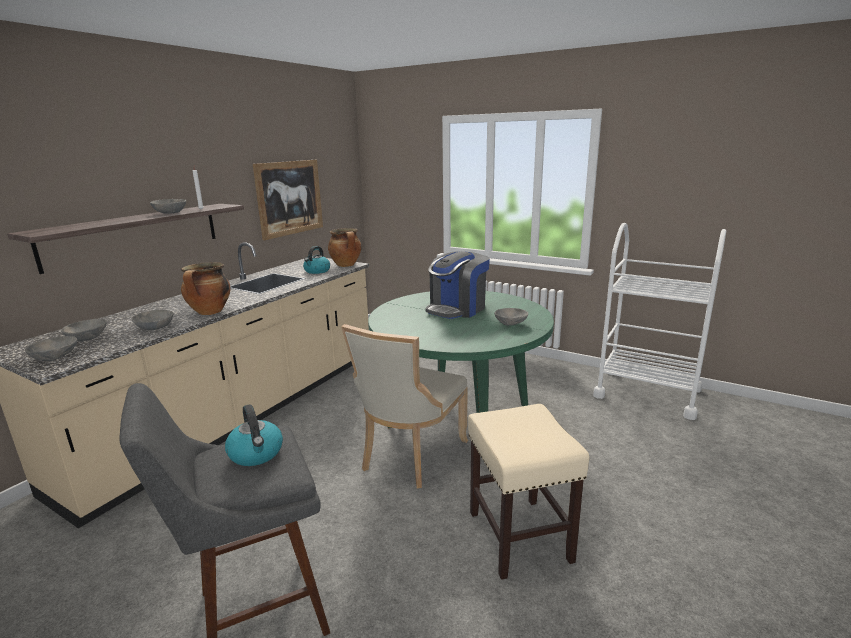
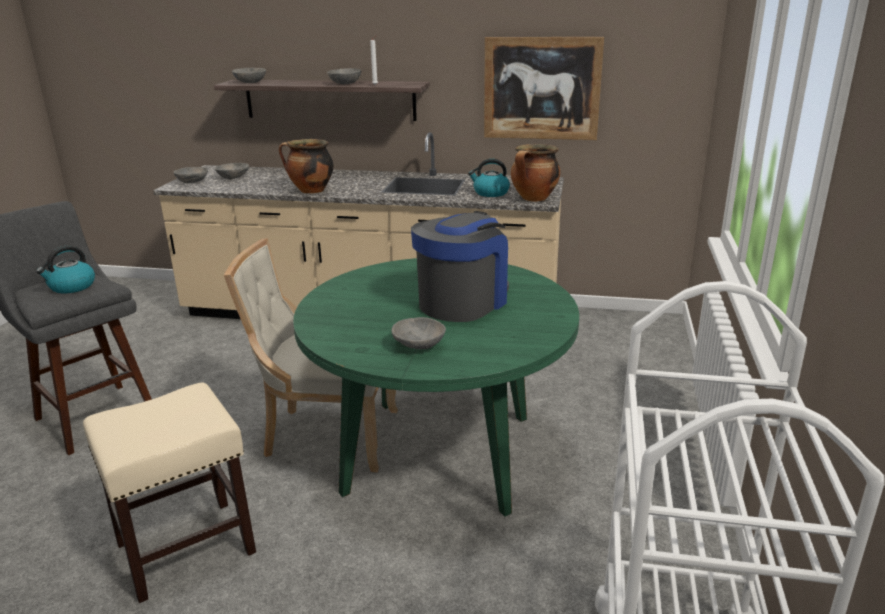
camera: 70 degrees right, 5 degrees up
grey bowl [132,310,174,330] -> grey bowl moved to [232,68,266,83]
coffee machine [426,251,490,319] -> coffee machine turned 105 degrees clockwise [411,211,509,322]

